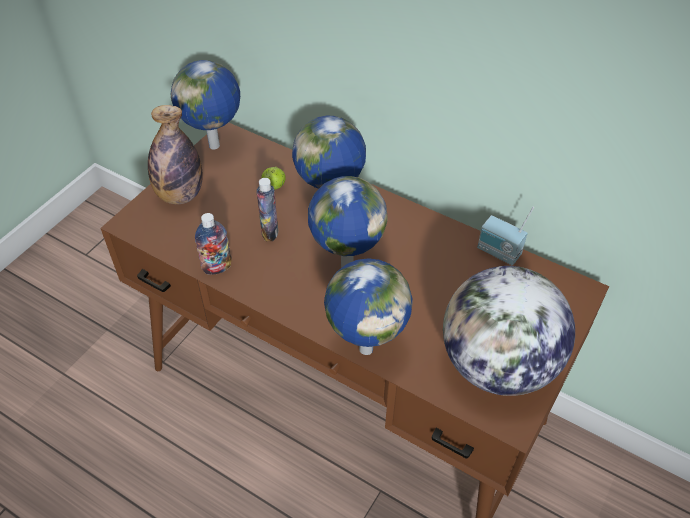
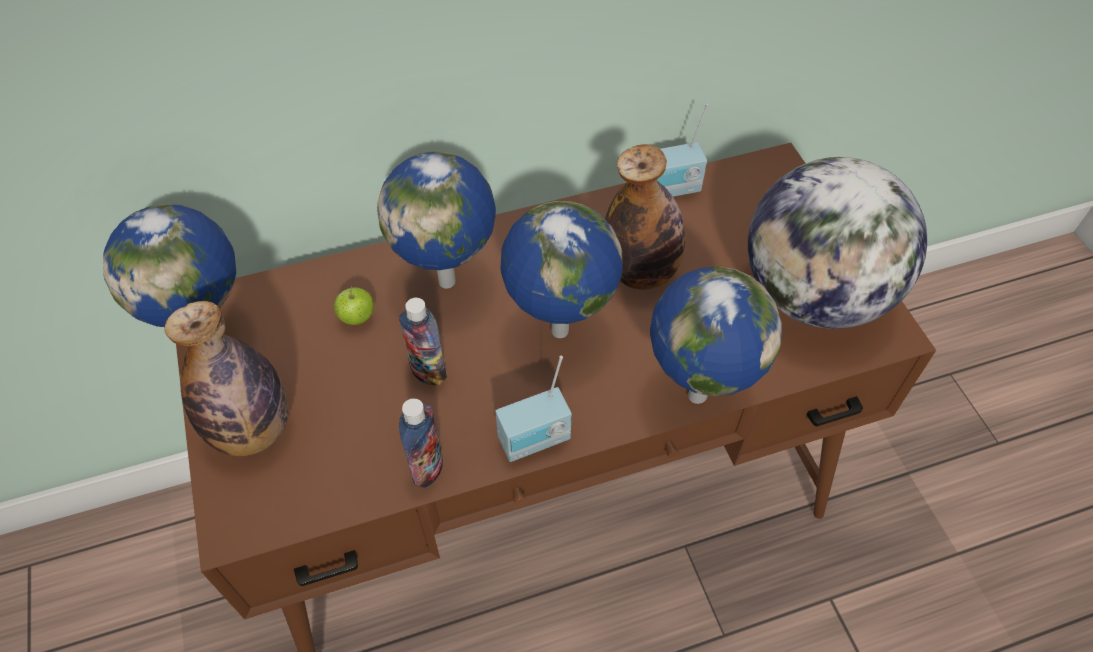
camera: 50 degrees left, 5 degrees up
none -> radio [495,356,572,462]
none -> bottle [605,144,685,290]

